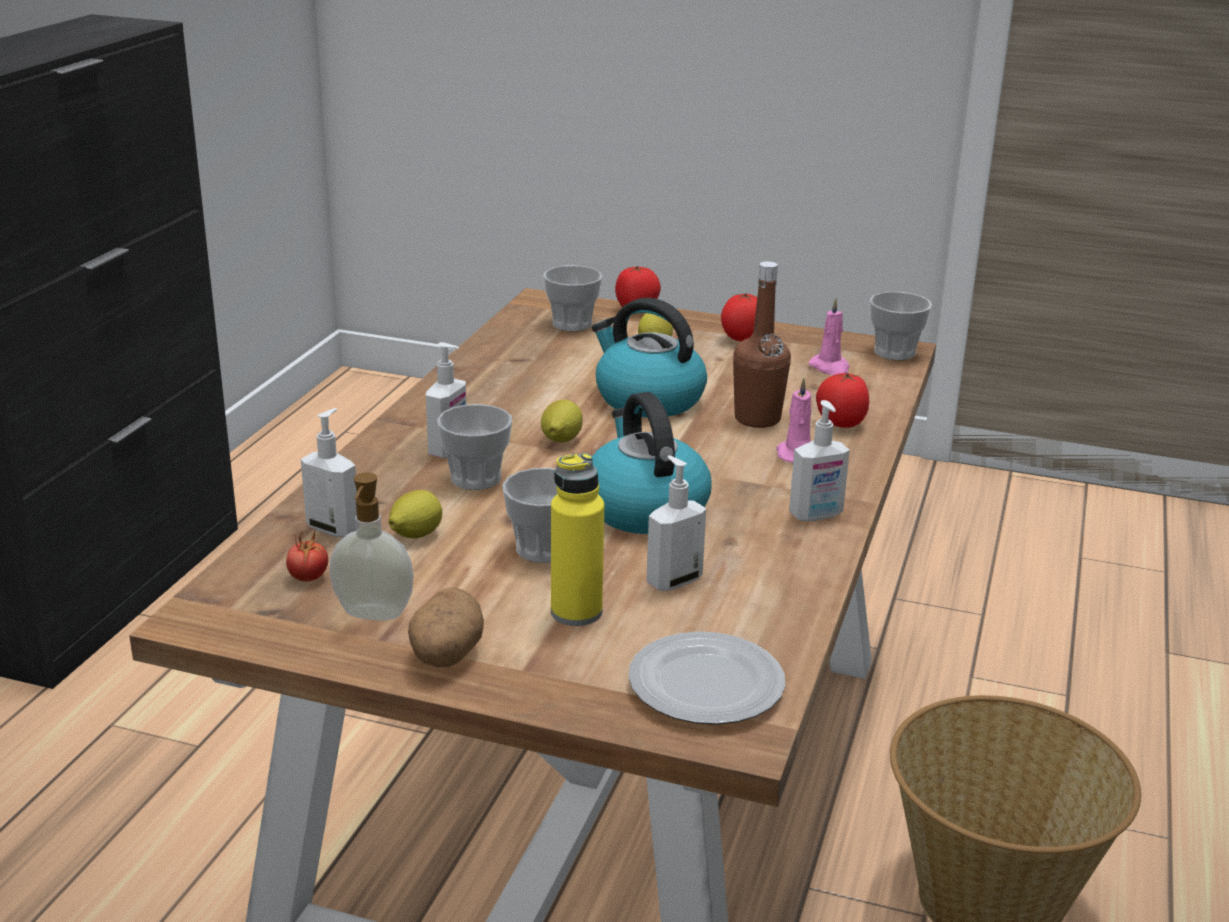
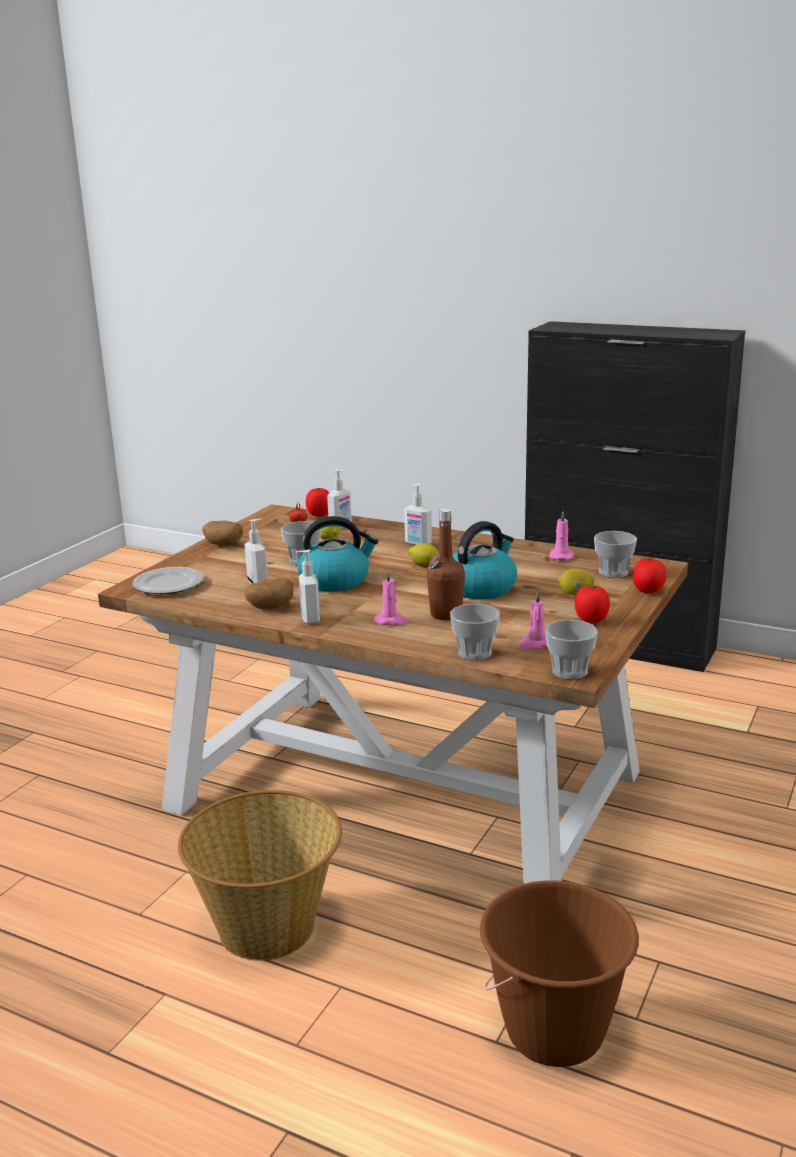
camera: 100 degrees right, 5 degrees down
soap dispenser [329,472,414,621] -> none
cup [437,404,512,490] -> cup moved to [450,604,500,661]
yellow bottle [551,453,604,626] -> none
tomato [816,372,869,428] -> tomato moved to [306,488,329,517]
none -> potato [244,578,294,609]
none -> brown bucket [480,880,639,1067]
none -> pink candle [549,511,574,560]

